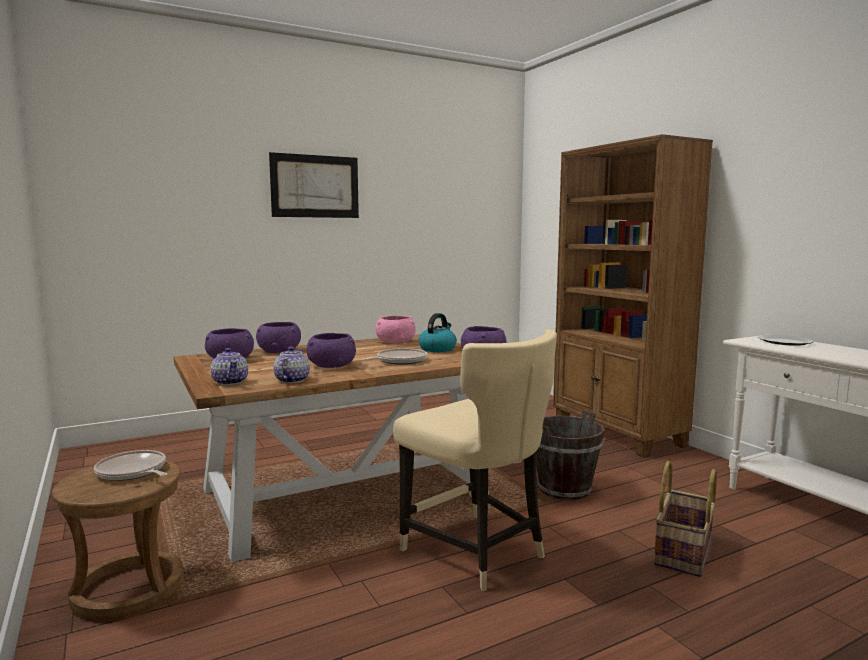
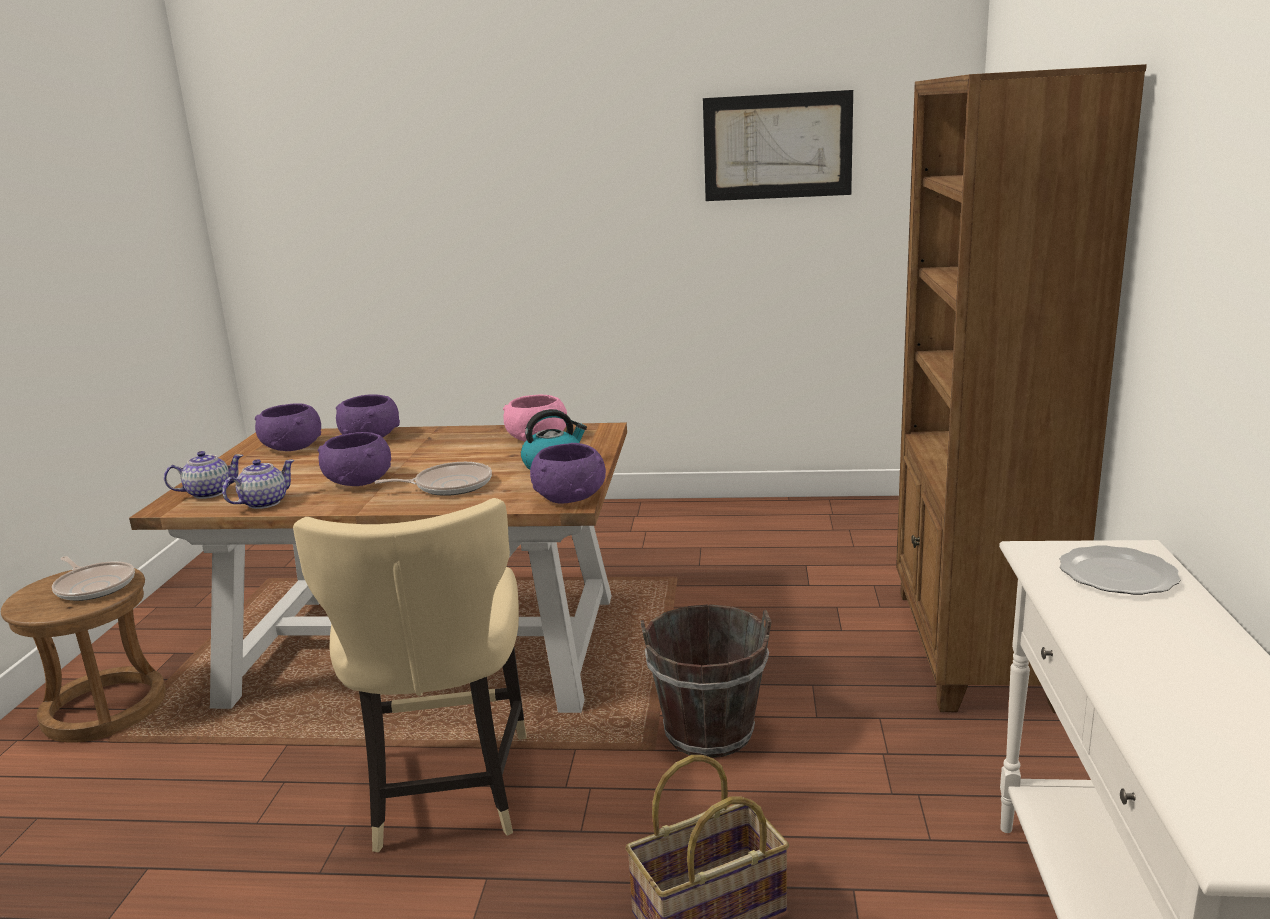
camera: 35 degrees right, 10 degrees up
frying pan [94,450,167,481] -> frying pan turned 150 degrees clockwise [52,556,135,601]
teapot [210,348,248,385] -> teapot turned 120 degrees counterclockwise [164,451,243,499]
picture [269,152,359,218] -> picture moved to [703,90,853,201]

